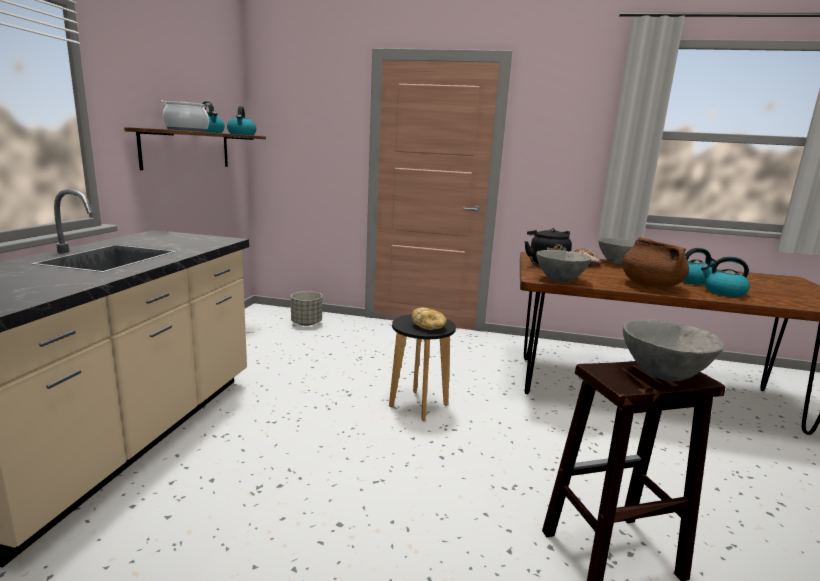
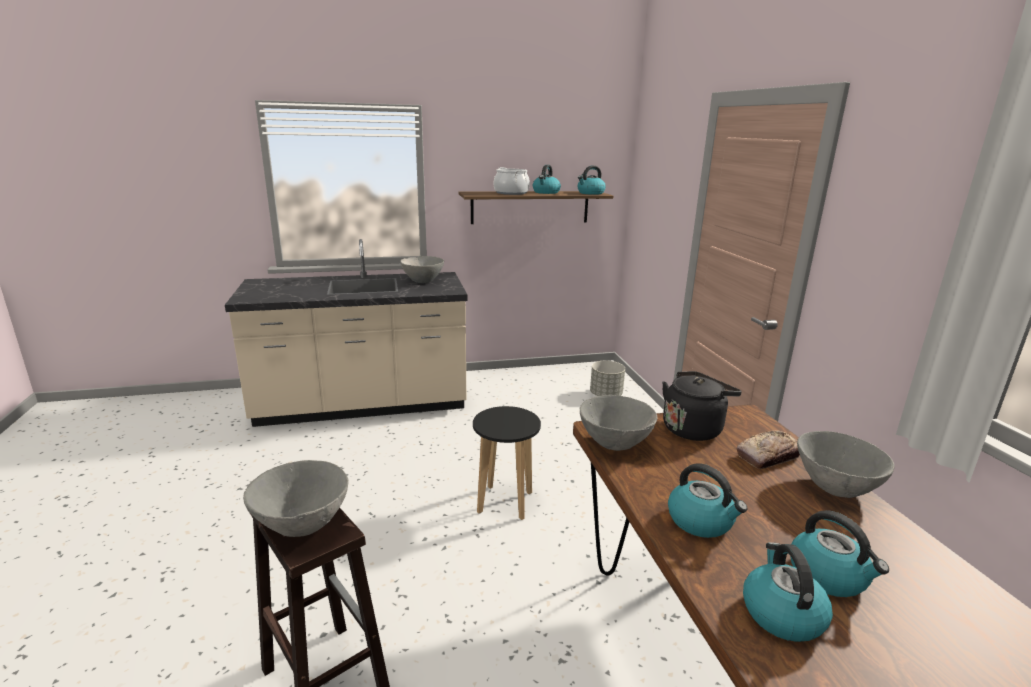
camera: 65 degrees right, 5 degrees up
bread [411,307,447,330] -> none
brown cooking pot [622,237,689,288] -> kettle [668,463,747,538]
none -> grey bowl [400,256,444,283]

